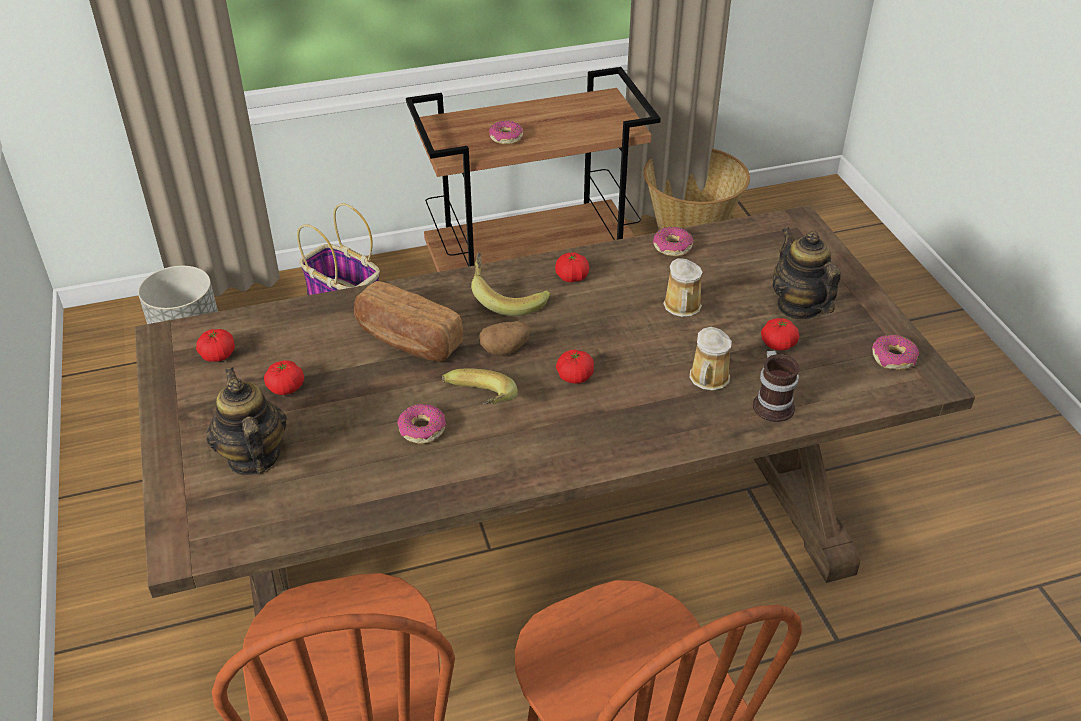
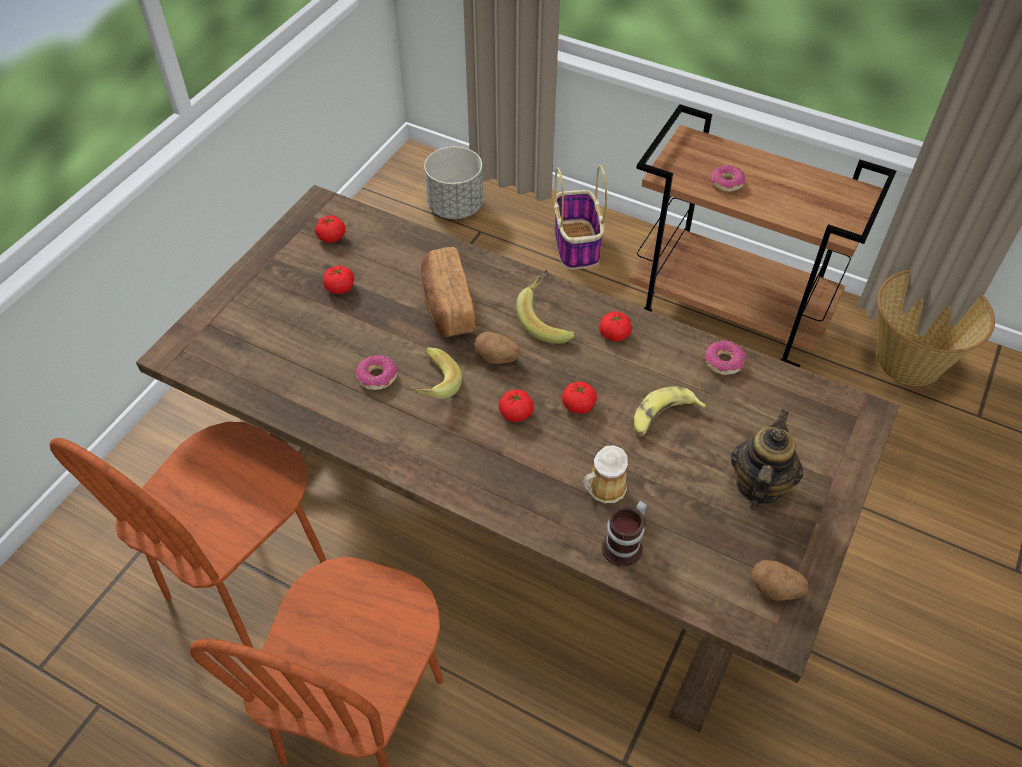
camera: 45 degrees right, 10 degrees up
teapot [206,367,287,476] -> none
mug [663,258,702,317] -> banana [634,386,706,437]
tomato [761,318,799,350] -> tomato moved to [562,381,597,414]
donut [872,335,919,370] -> potato [751,560,808,601]

